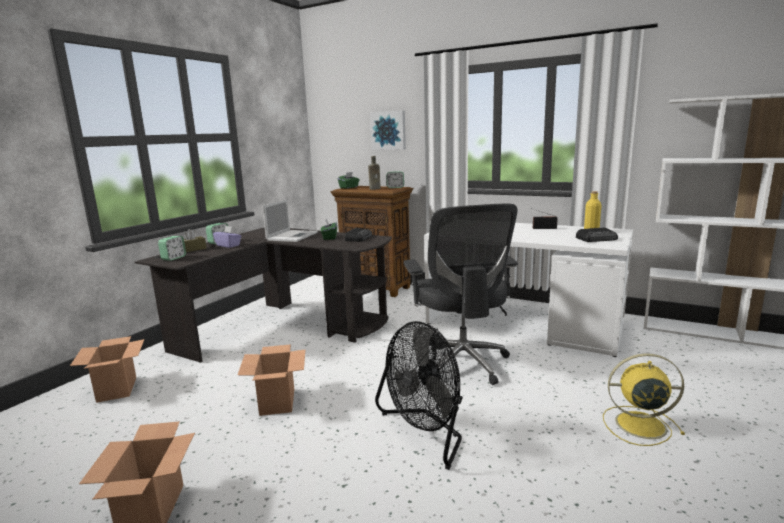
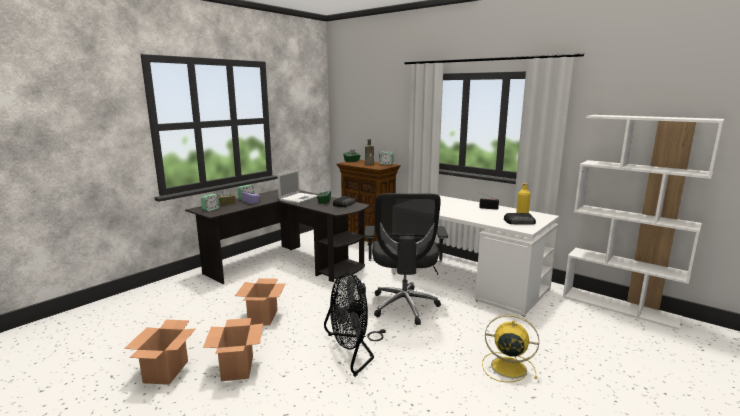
camera: 10 degrees right, 0 degrees up
cardboard box [70,336,144,403] -> cardboard box moved to [203,318,263,381]
picture [370,110,406,150] -> none

